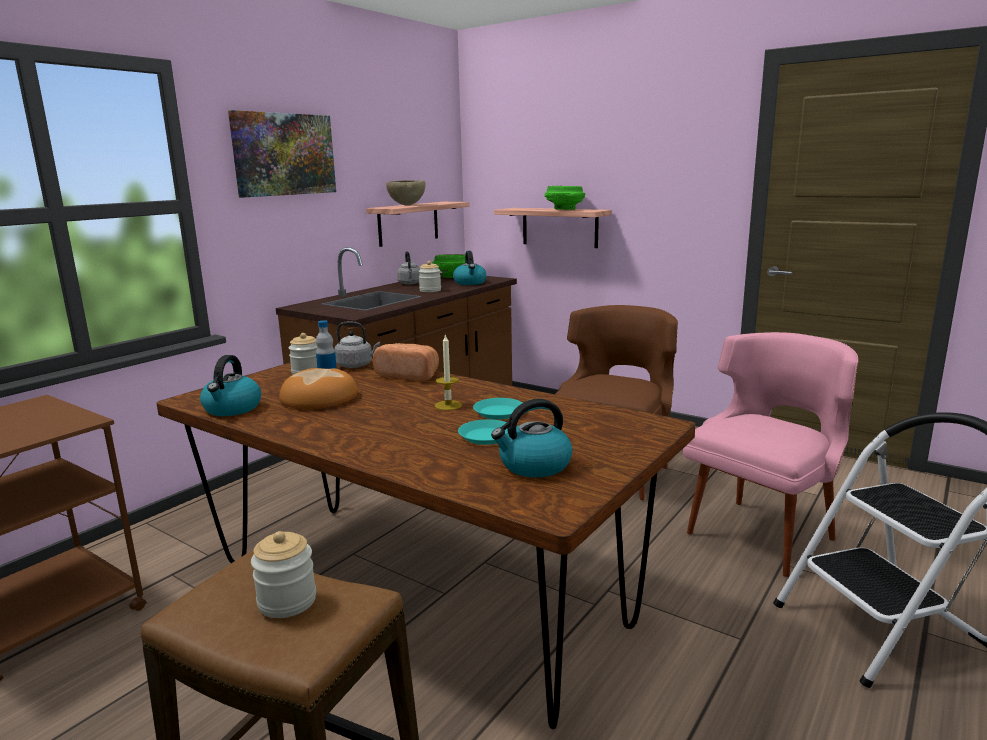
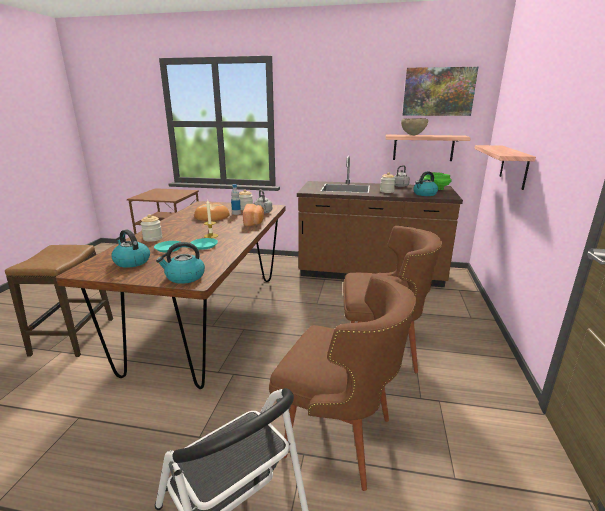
camera: 65 degrees right, 5 degrees up
kettle [200,355,261,416] -> kettle moved to [156,242,205,284]
picture [228,110,336,197] -> picture moved to [403,67,478,116]
jar [251,531,316,618] -> jar moved to [140,214,163,242]
green bowl [544,186,585,210] -> none
pink chair [683,332,858,578] -> brown chair [269,274,416,491]

